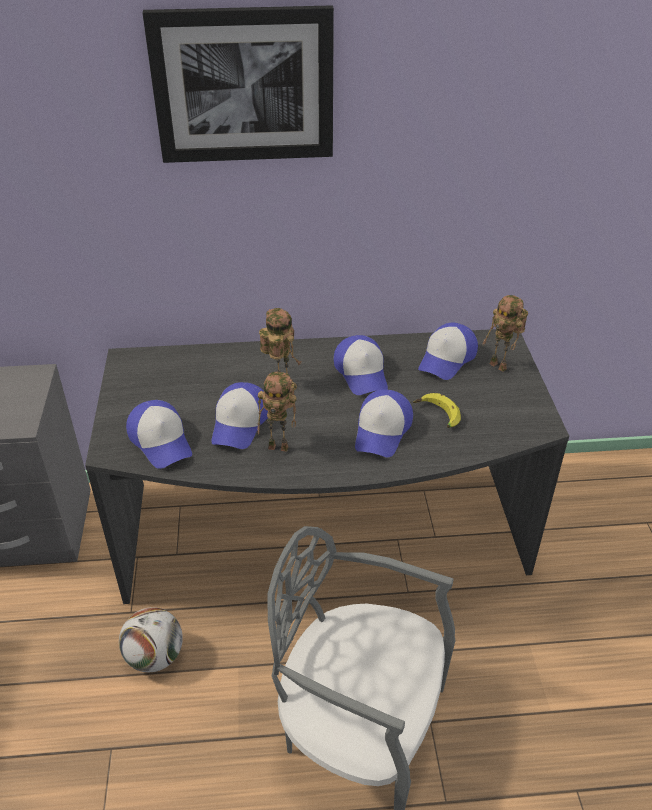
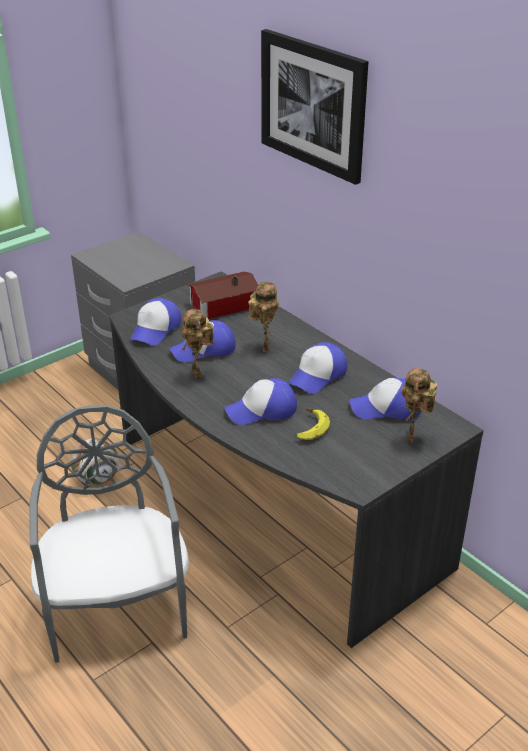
camera: 55 degrees right, 5 degrees down
none -> toy house [187,271,258,319]

